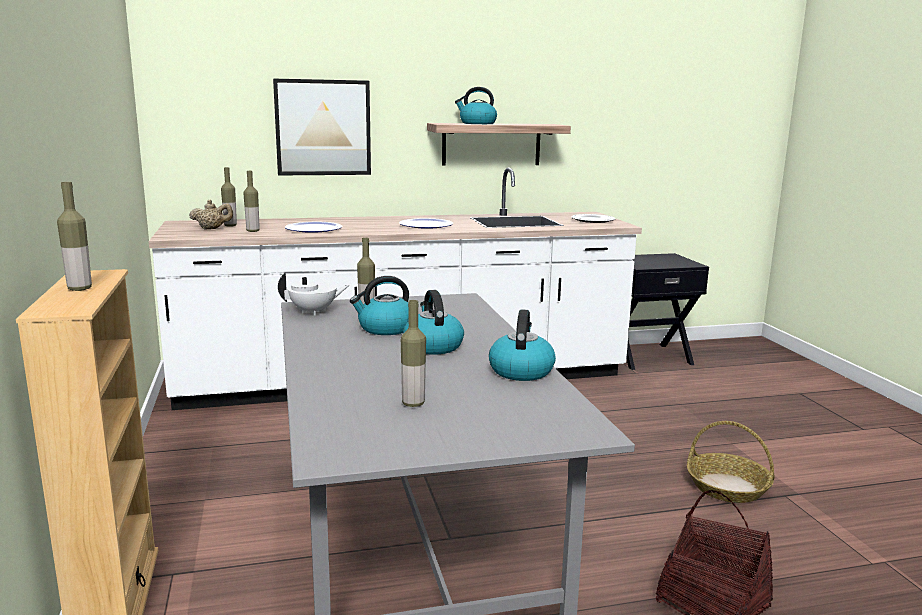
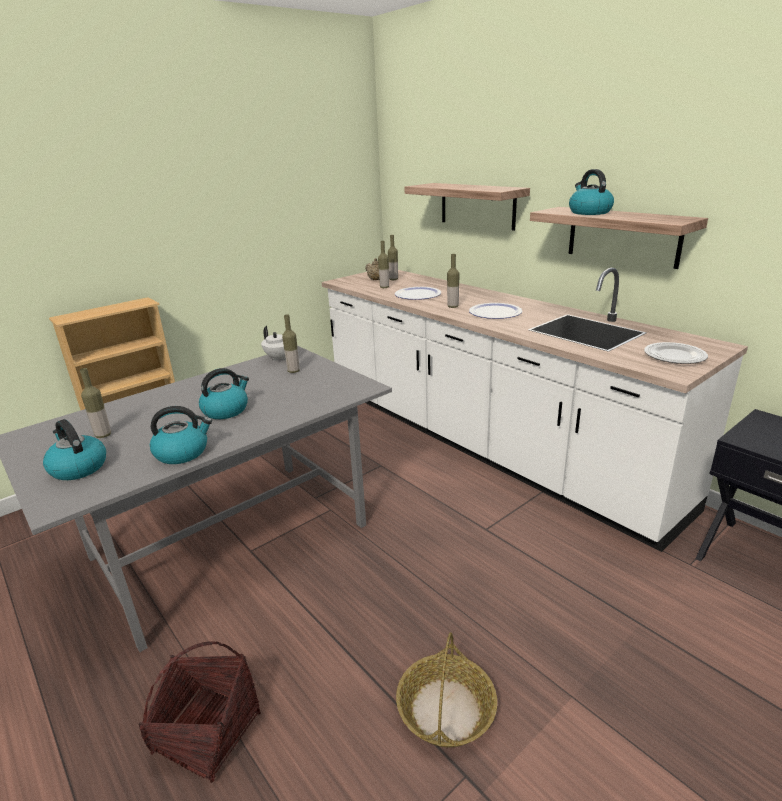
camera: 65 degrees right, 10 degrees up
bottle [57,182,92,291] -> bottle moved to [447,254,460,308]
picture [273,79,371,175] -> shelf [404,183,530,231]
kettle [350,276,409,335] -> kettle moved to [43,419,106,480]

